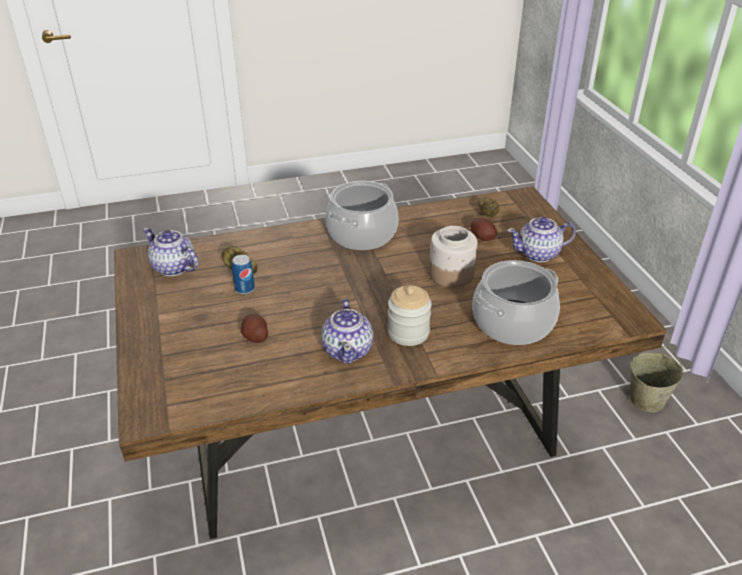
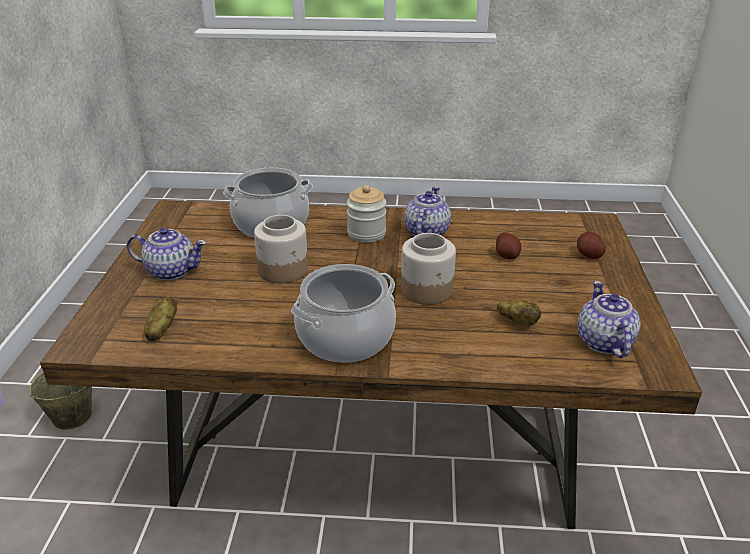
camera: 160 degrees left, 5 degrees down
teapot [143,228,198,276] -> teapot turned 150 degrees counterclockwise [577,281,641,358]
can [232,255,255,294] -> none
potato [471,218,497,241] -> potato moved to [577,232,606,259]
none -> jar [401,233,456,305]

